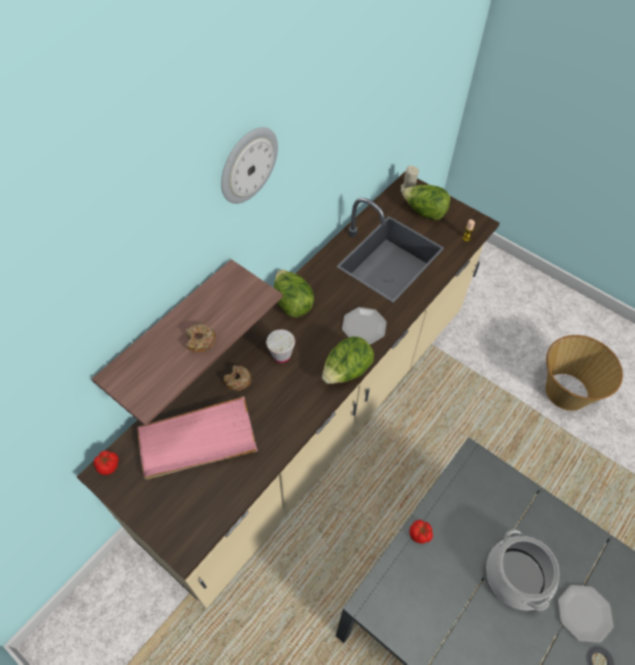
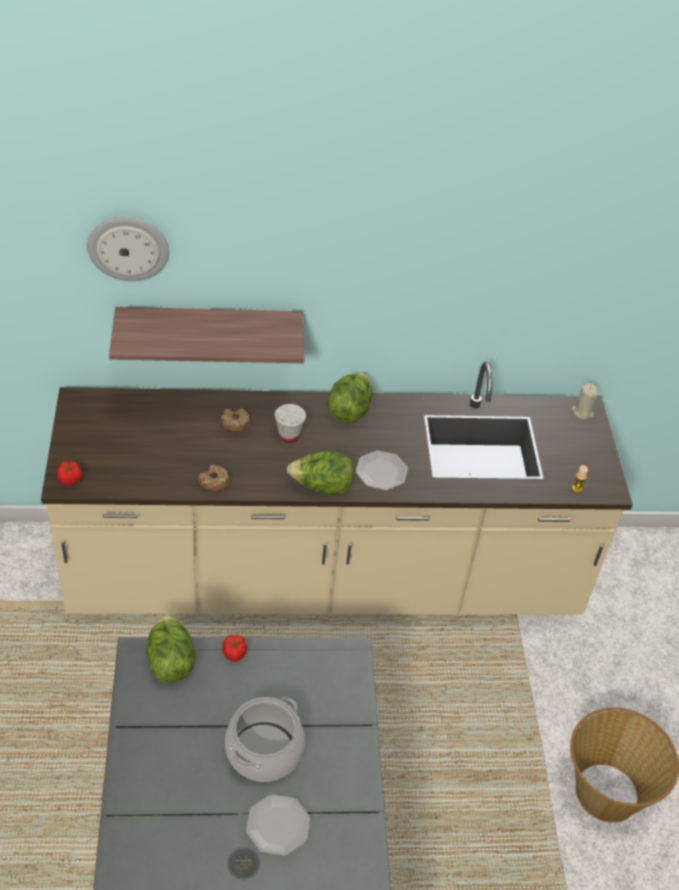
camera: 45 degrees right, 10 degrees down
tomato [94,451,119,475] -> tomato moved to [57,461,82,485]
pink tray [137,396,258,479] -> none
donut [186,324,216,352] -> donut moved to [199,465,230,492]
wall clock [221,127,278,204] -> wall clock moved to [87,217,169,281]
lettuce [402,184,450,220] -> lettuce moved to [146,614,196,683]

